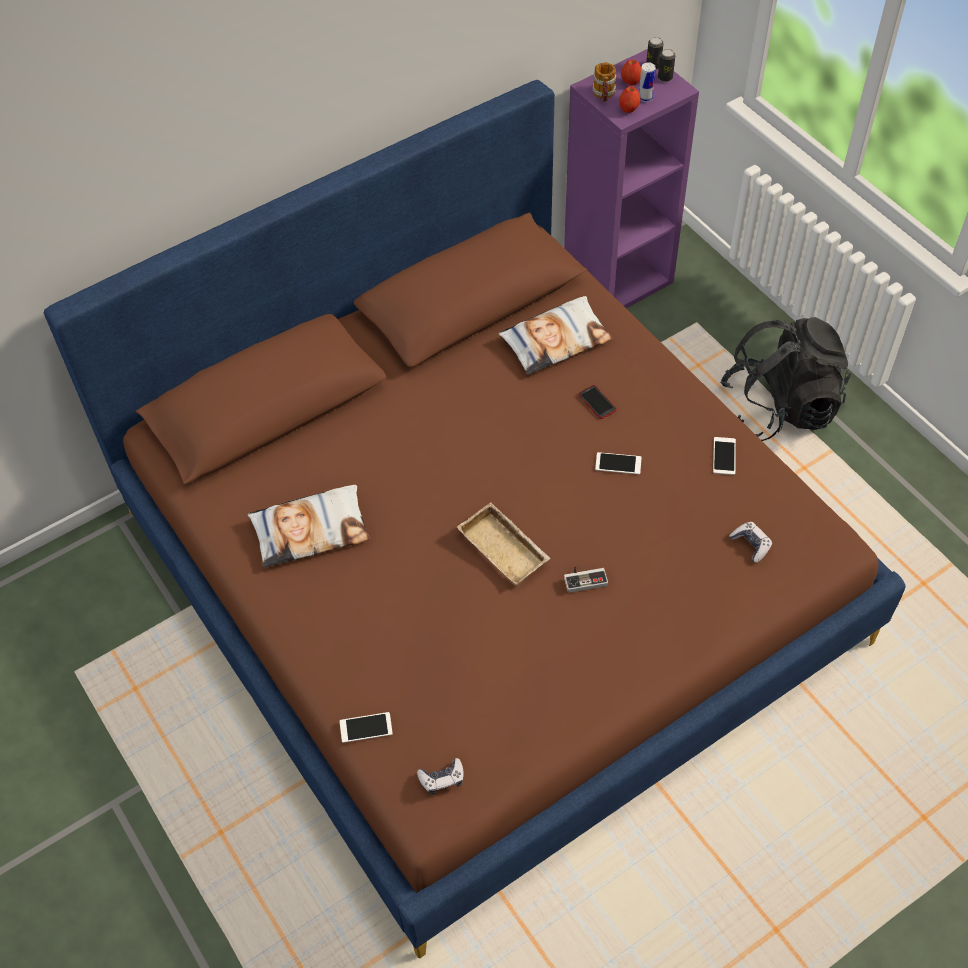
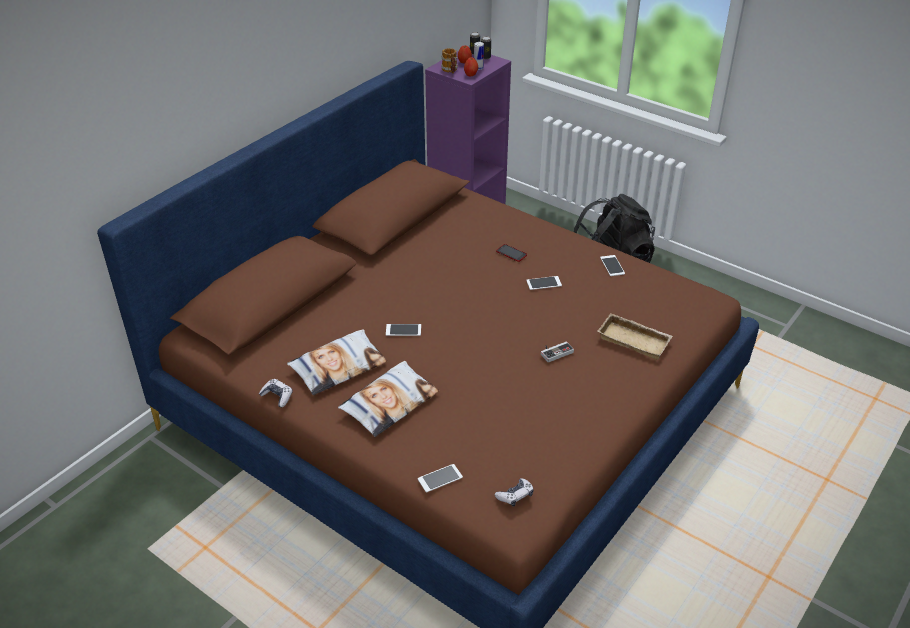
camera: 20 degrees left, 15 degrees down
beige tray [457,502,551,586] -> beige tray moved to [597,313,673,360]
pillow [498,296,613,375] -> pillow moved to [338,361,439,437]
game controller [729,522,772,563] -> game controller moved to [259,379,293,407]
none -> phone [386,324,421,336]

